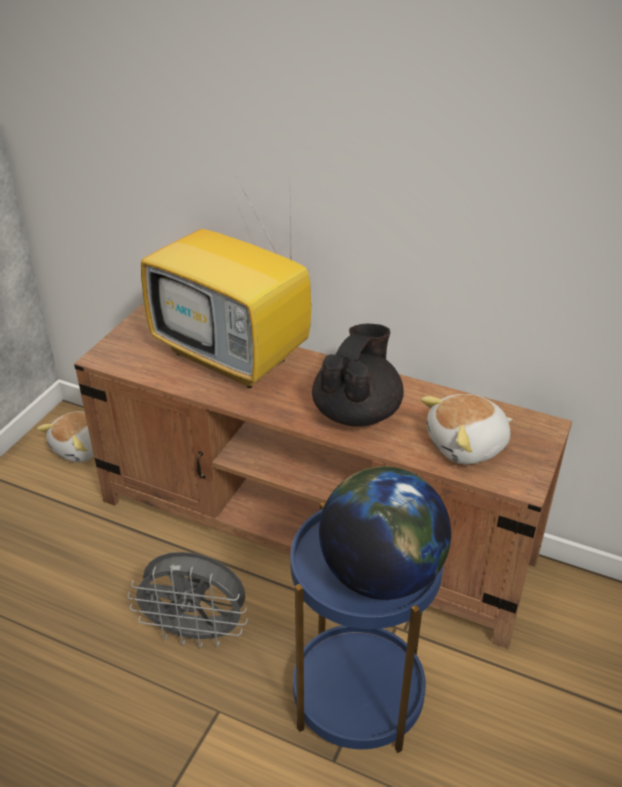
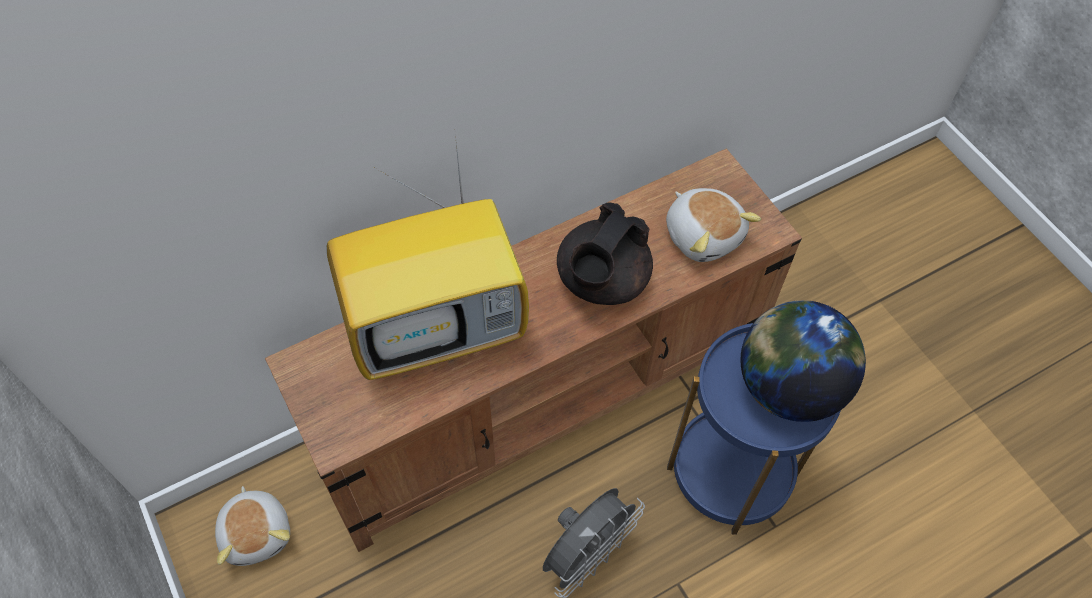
camera: 55 degrees left, 20 degrees up
black teapot [312,324,404,427] -> black teapot turned 120 degrees counterclockwise [557,202,653,305]
plush toy [421,394,512,464] -> plush toy turned 45 degrees counterclockwise [666,188,761,262]

